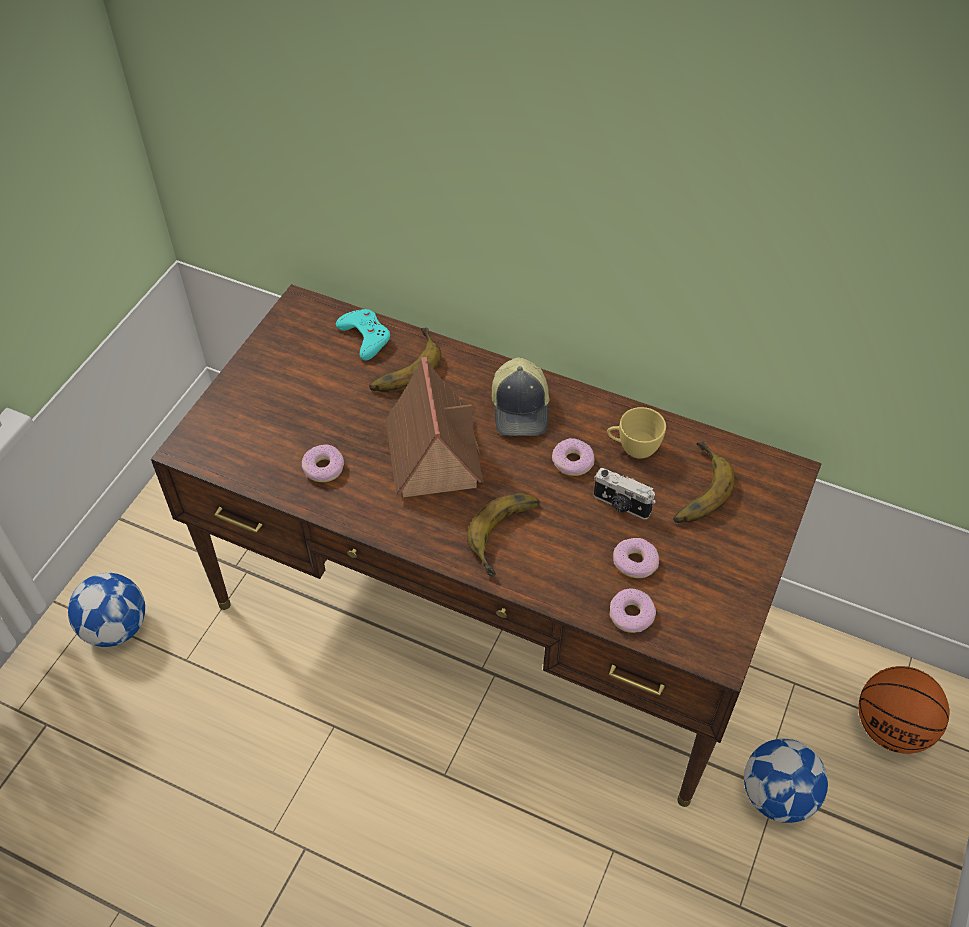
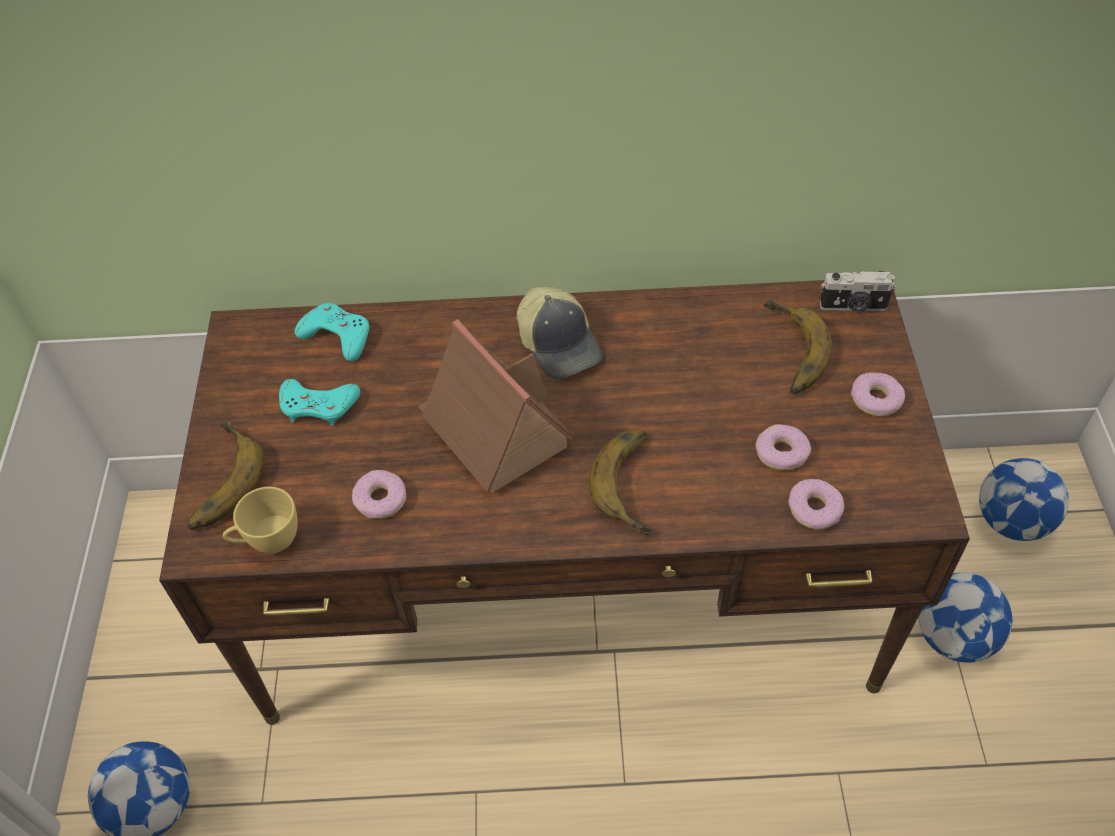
camera: 25 degrees left, 0 degrees up
banana [369,328,441,392] -> banana moved to [187,421,264,530]
donut [552,438,595,476] -> donut moved to [851,372,905,417]
camera [594,468,656,520] -> camera moved to [820,271,896,312]
yellow cup [607,407,666,459] -> yellow cup moved to [223,487,298,553]
basketball [859,666,950,754] -> football [979,458,1069,541]
none -> turquoise game controller [279,379,360,426]

